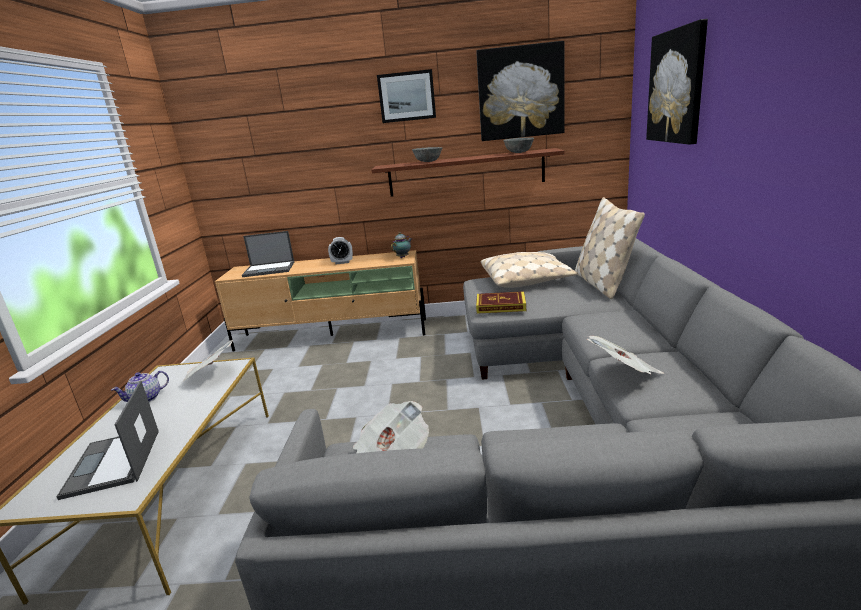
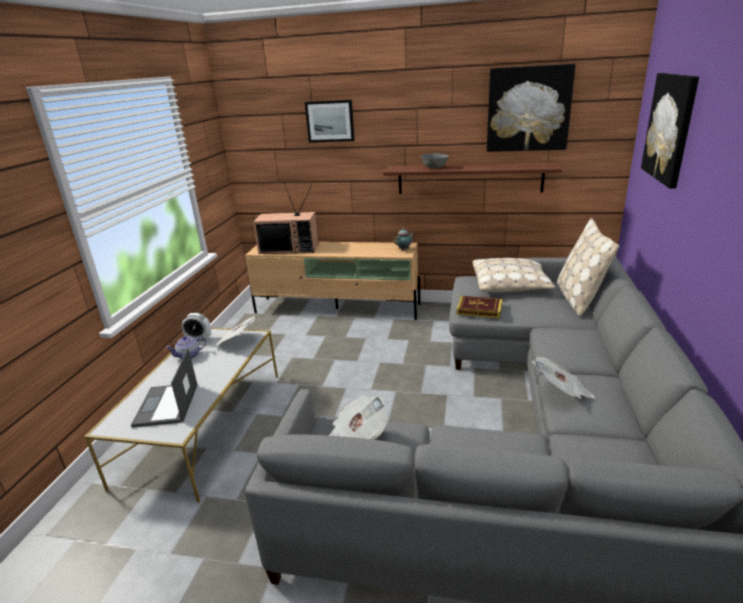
camera: 10 degrees right, 5 degrees up
laptop [242,231,294,277] -> television [253,183,319,254]
alarm clock [328,237,353,264] -> alarm clock moved to [182,313,211,341]
picture [377,69,436,123] -> picture moved to [305,100,355,143]
grey bowl [503,137,534,153] -> none

